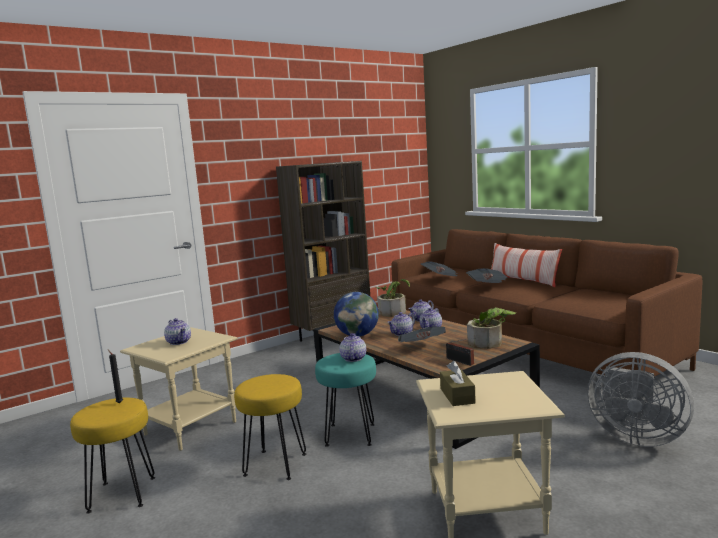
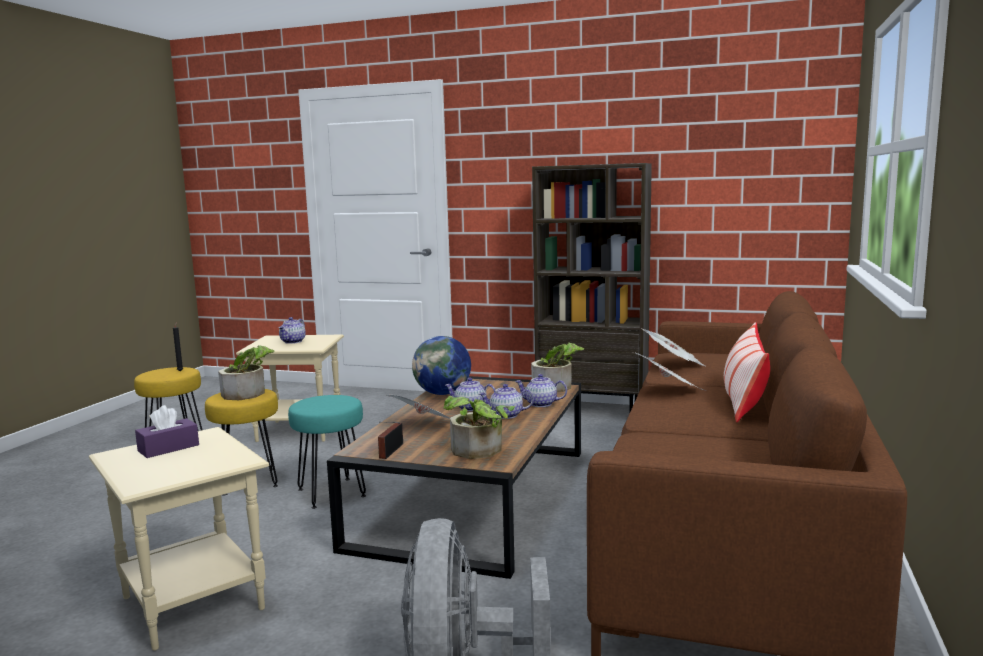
camera: 55 degrees right, 0 degrees up
teapot [339,333,366,362] -> none
brown tissue box [440,361,476,406] -> purple tissue box [135,405,199,458]
none -> potted plant [218,345,274,400]

